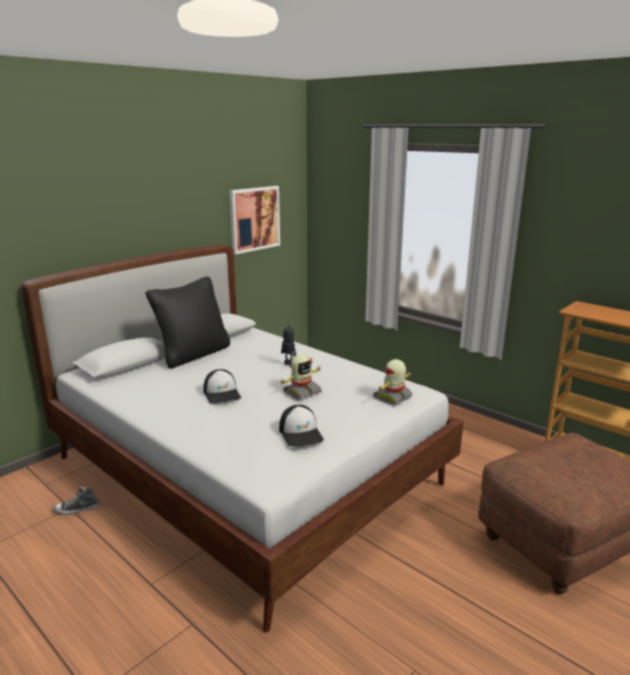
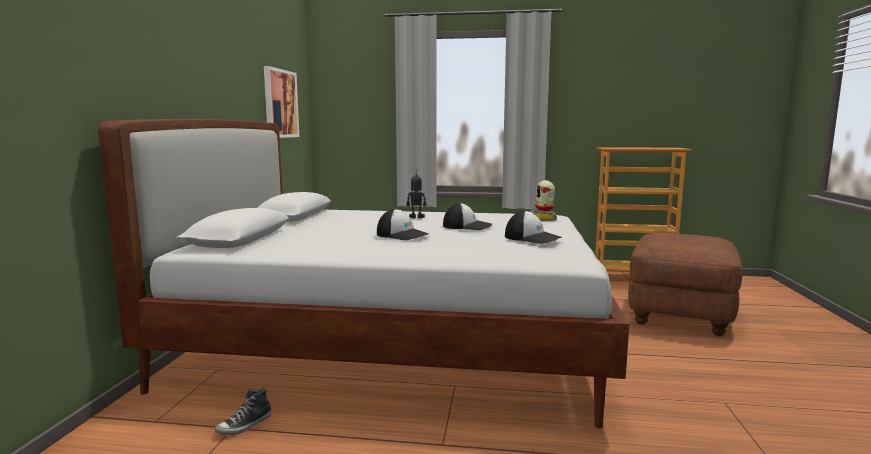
camera: 35 degrees left, 10 degrees down
black pillow [145,277,230,369] -> none
toy robot [281,354,322,400] -> cap [443,203,492,230]

